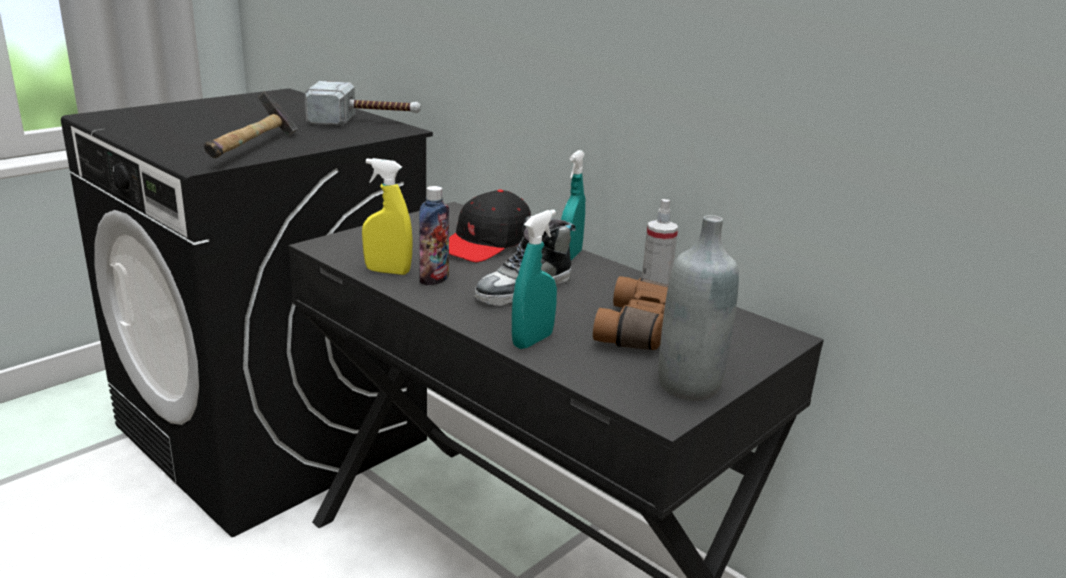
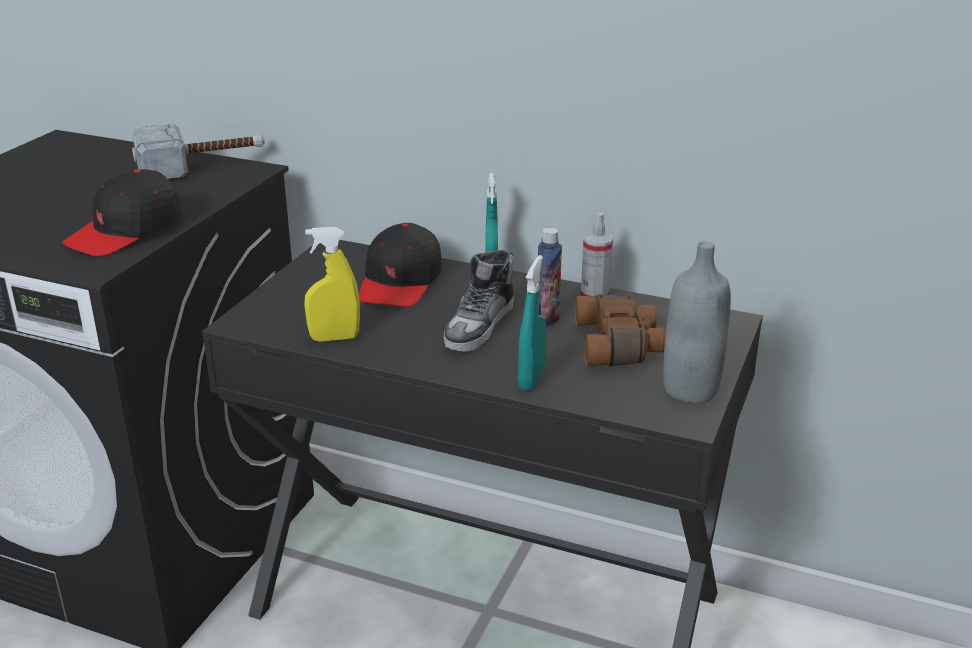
camera: 20 degrees left, 5 degrees up
hammer [204,92,298,158] -> black cap [62,169,183,257]
bottle [419,186,449,286] -> bottle moved to [538,228,562,326]

